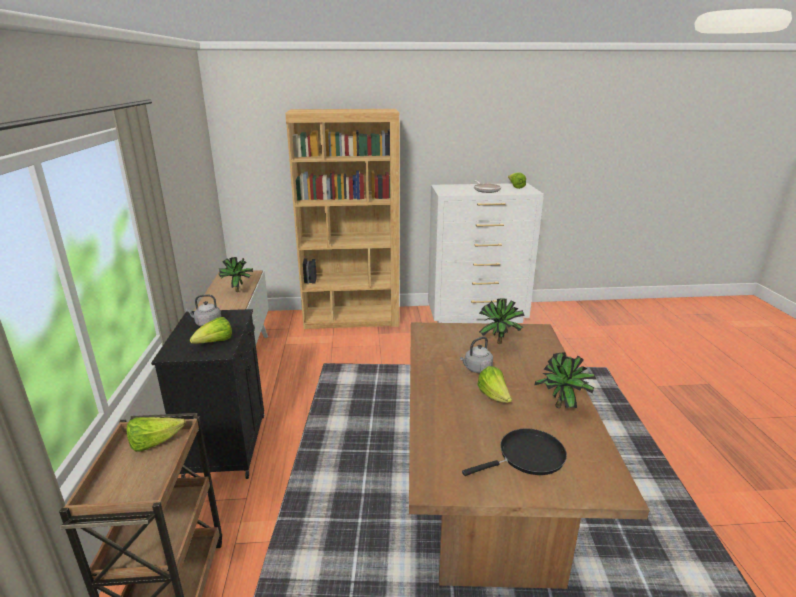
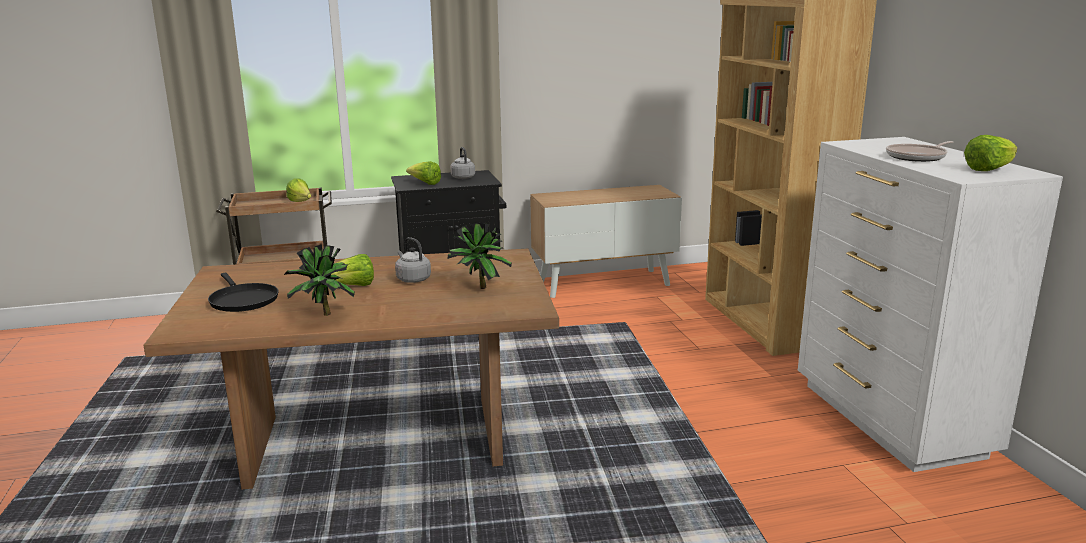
camera: 80 degrees right, 5 degrees down
potted plant [219,257,254,292] -> none

